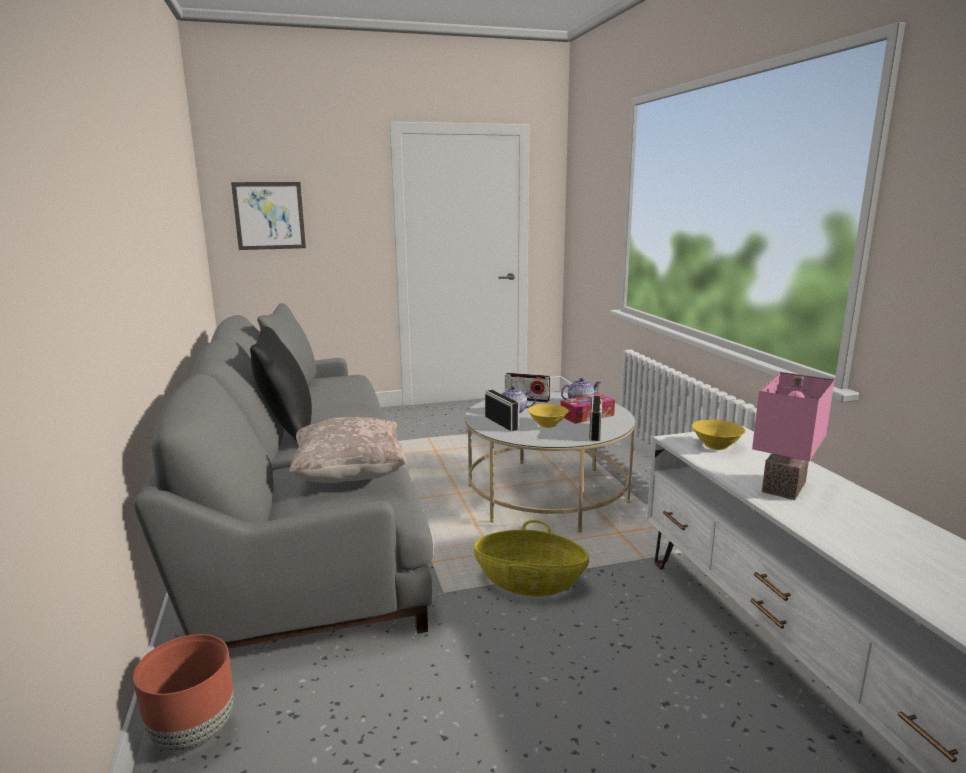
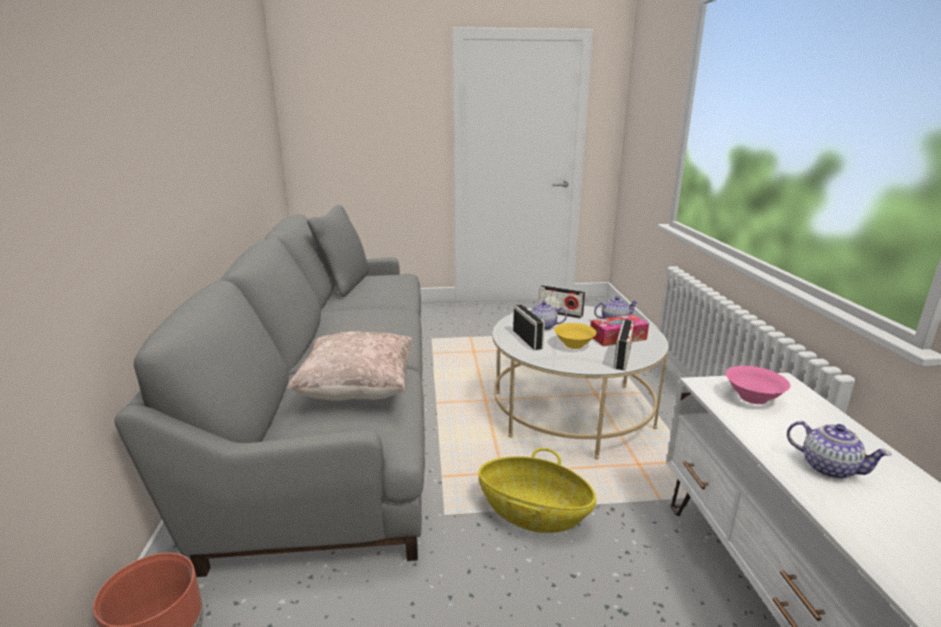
camera: 10 degrees right, 5 degrees up
picture [231,182,306,250] -> none
black pillow [250,326,312,442] -> none
yellow bowl [692,419,745,450] -> pink bowl [726,366,791,404]
pink table lamp [752,372,835,500] -> teapot [787,421,892,479]

